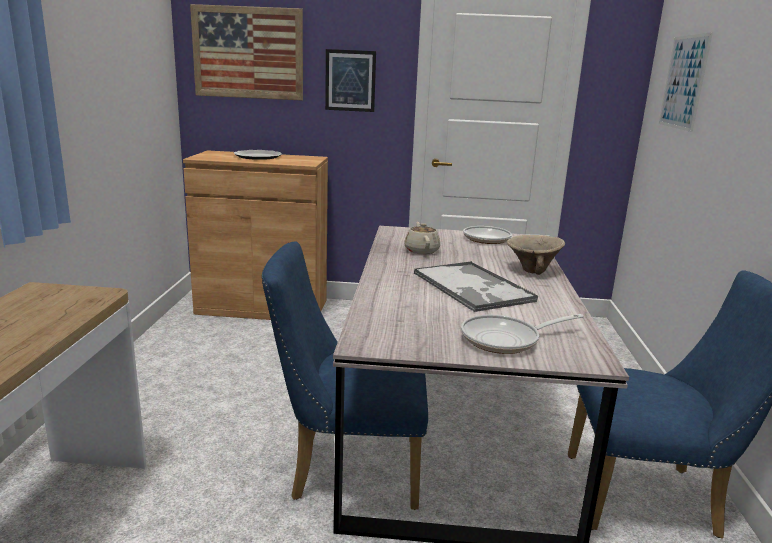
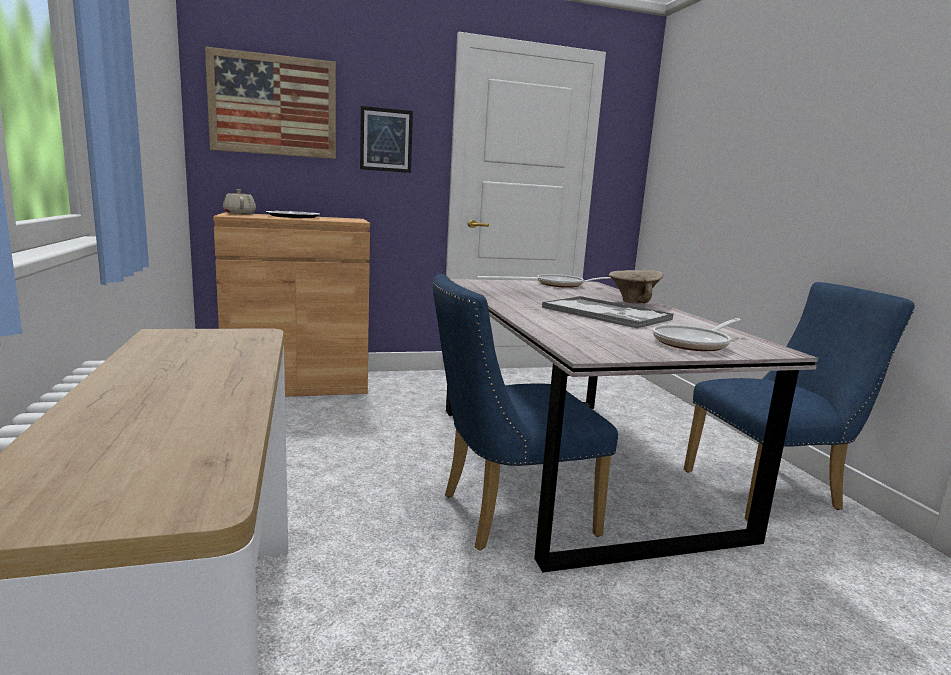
camera: 20 degrees left, 5 degrees down
beige teapot [404,222,440,254] -> beige teapot moved to [223,189,256,214]
picture [659,32,713,132] -> none

